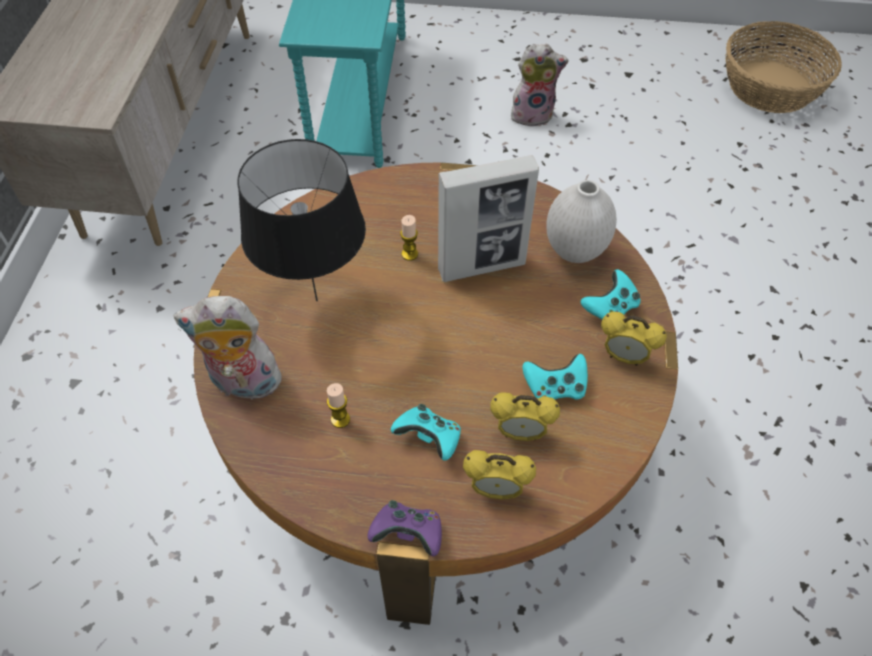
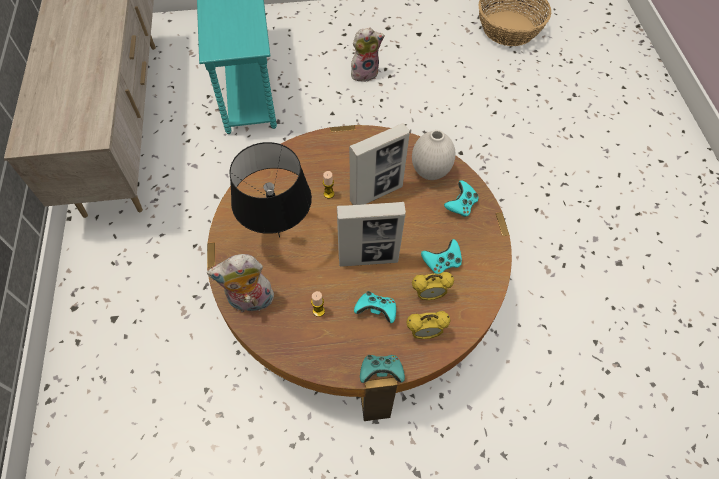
camera: 15 degrees left, 5 degrees up
purple game controller [367,500,442,556] -> turquoise game controller [360,355,405,383]
alarm clock [601,311,667,366] -> none
none -> picture frame [337,202,406,267]

